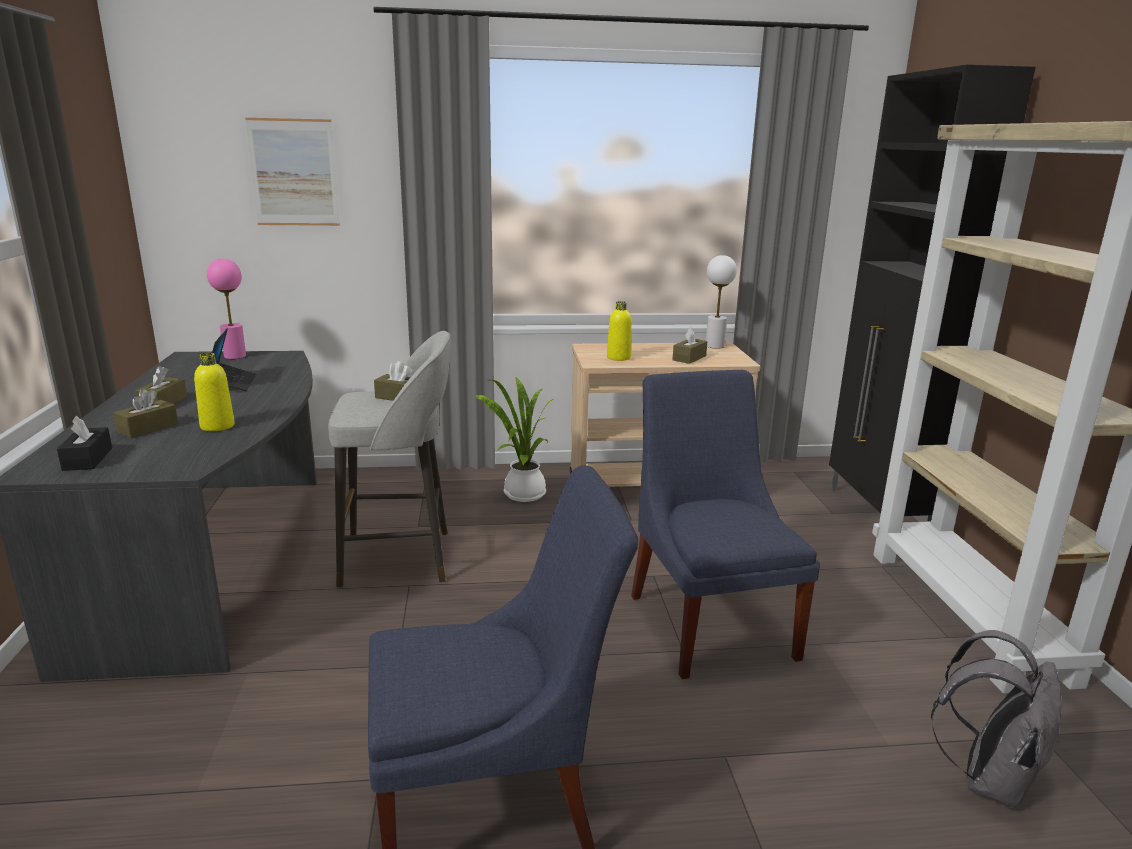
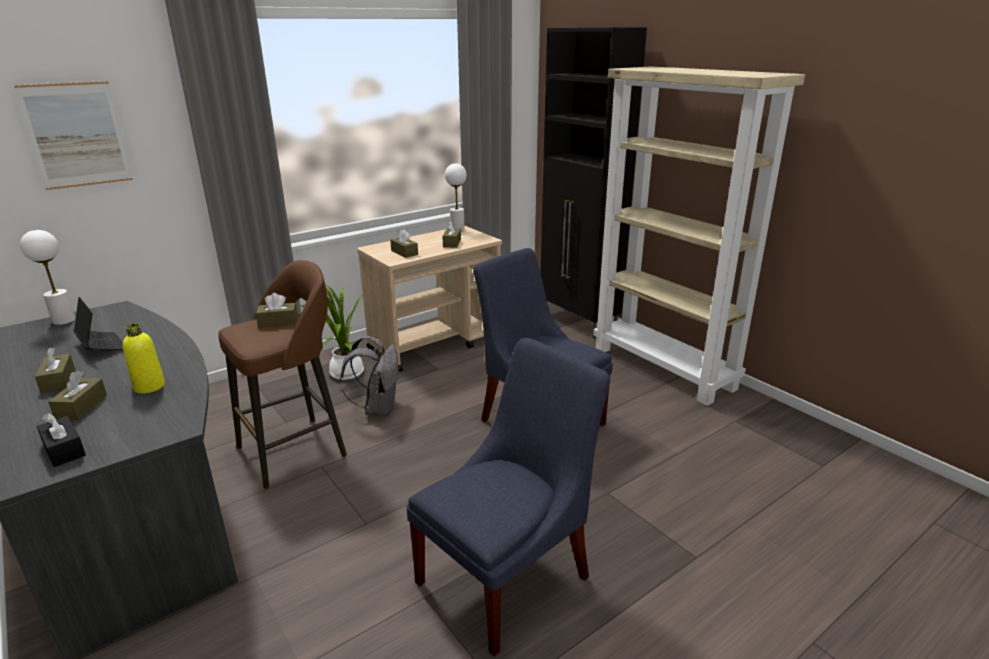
camera: 30 degrees left, 5 degrees up
pink table lamp [207,259,246,359] -> white table lamp [20,230,76,325]
grey stool [328,331,451,588] -> brown stool [218,260,347,489]
yellow bottle [607,301,632,361] -> brown tissue box [390,230,418,258]
grey backpack [931,630,1062,809] -> grey backpack moved to [340,336,399,417]

